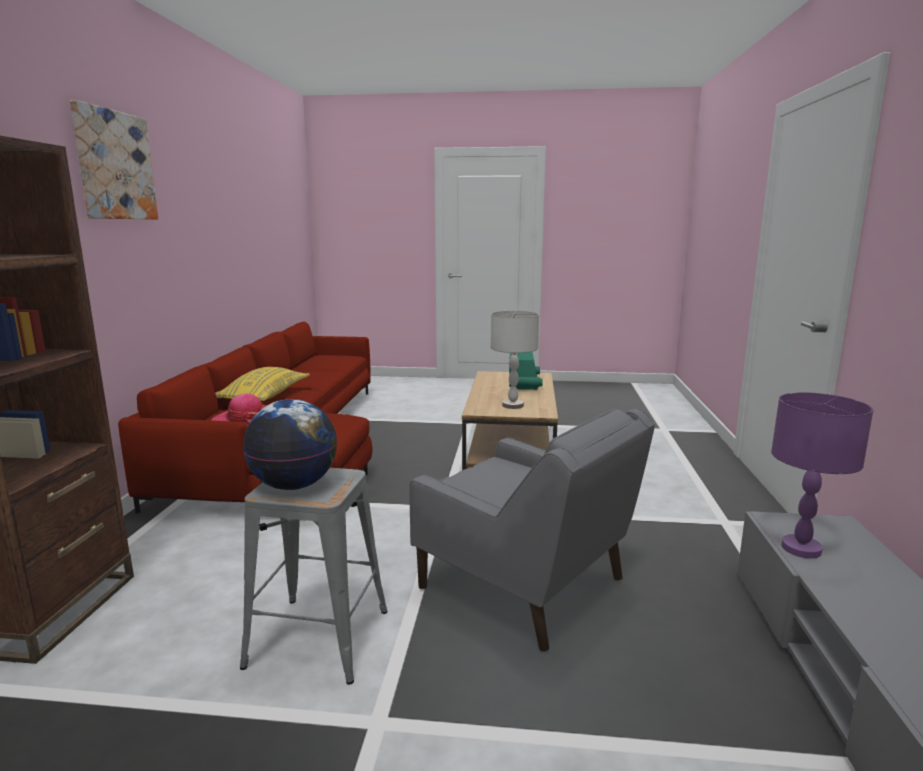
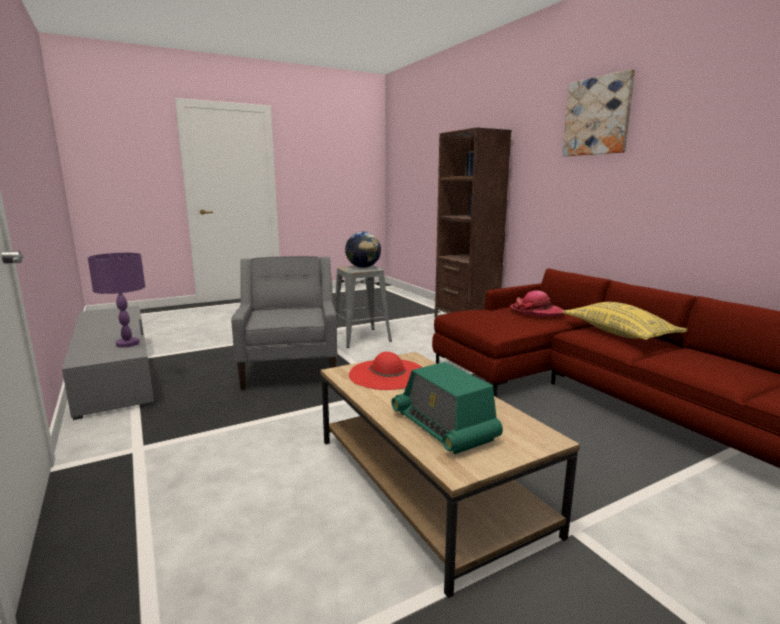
camera: 145 degrees right, 0 degrees up
grey armchair [409,408,655,652] -> grey armchair turned 75 degrees clockwise [231,256,337,390]
grey table lamp [491,311,539,409] -> red hat [349,352,422,390]

